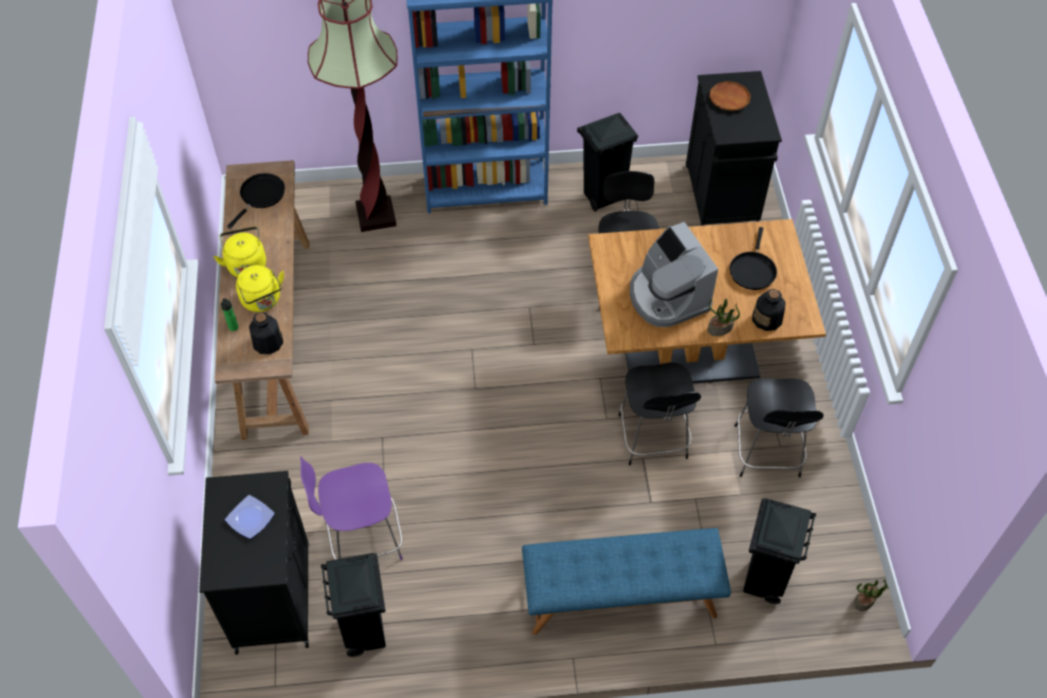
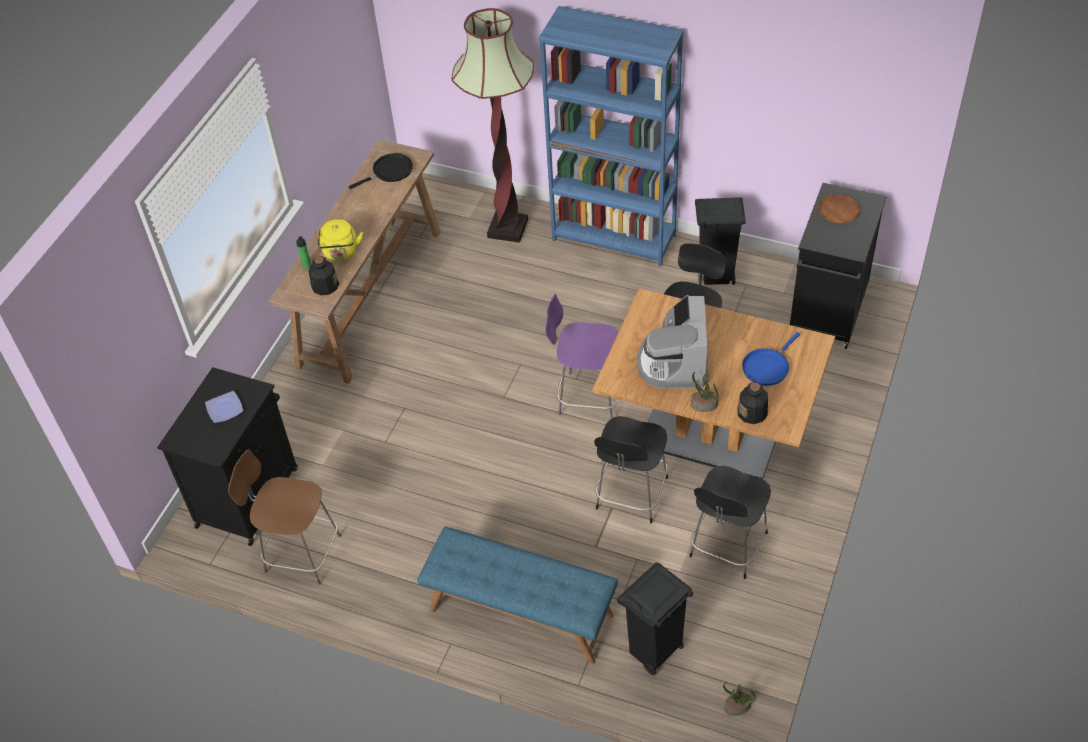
camera: 30 degrees right, 5 degrees down
yellow kettle [214,226,266,278] -> none
purple chair [300,457,403,560] -> purple chair moved to [545,294,619,419]
black trash can [321,553,386,657] -> brown chair [228,449,341,585]
black frying pan [730,227,777,290] -> blue frying pan [742,332,800,386]

